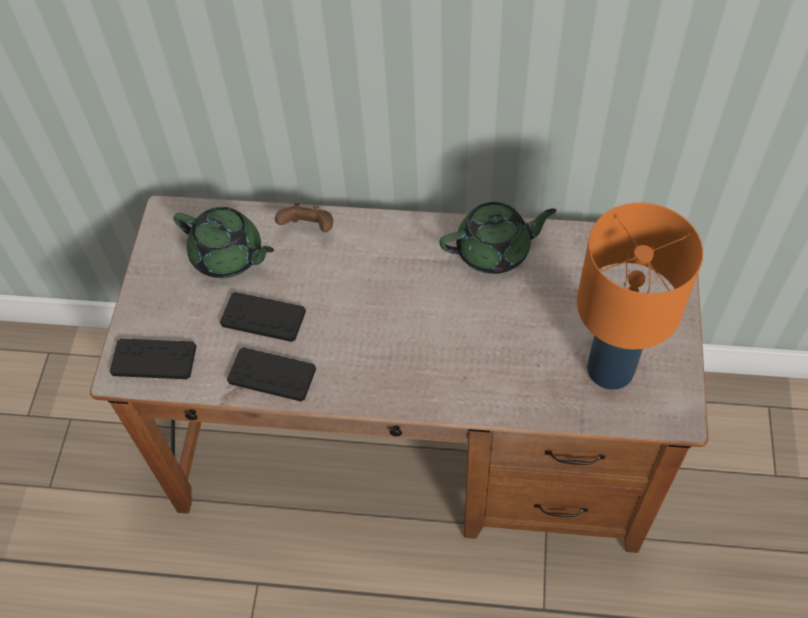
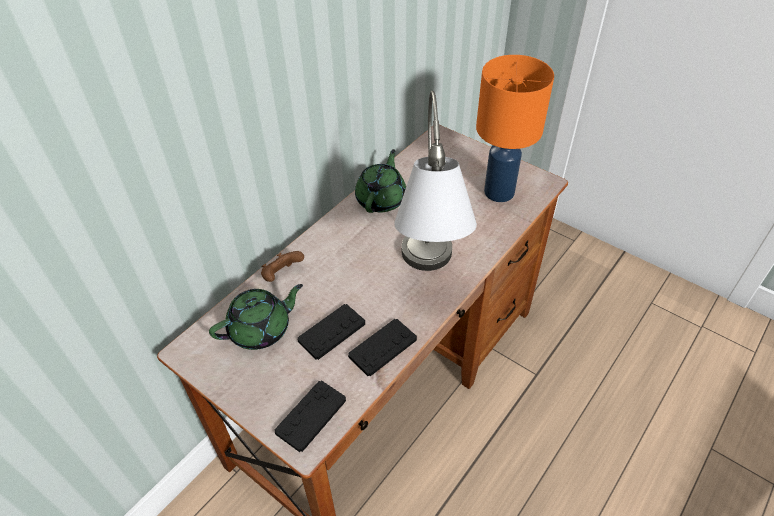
camera: 60 degrees left, 10 degrees down
none -> grey table lamp [394,91,477,271]

